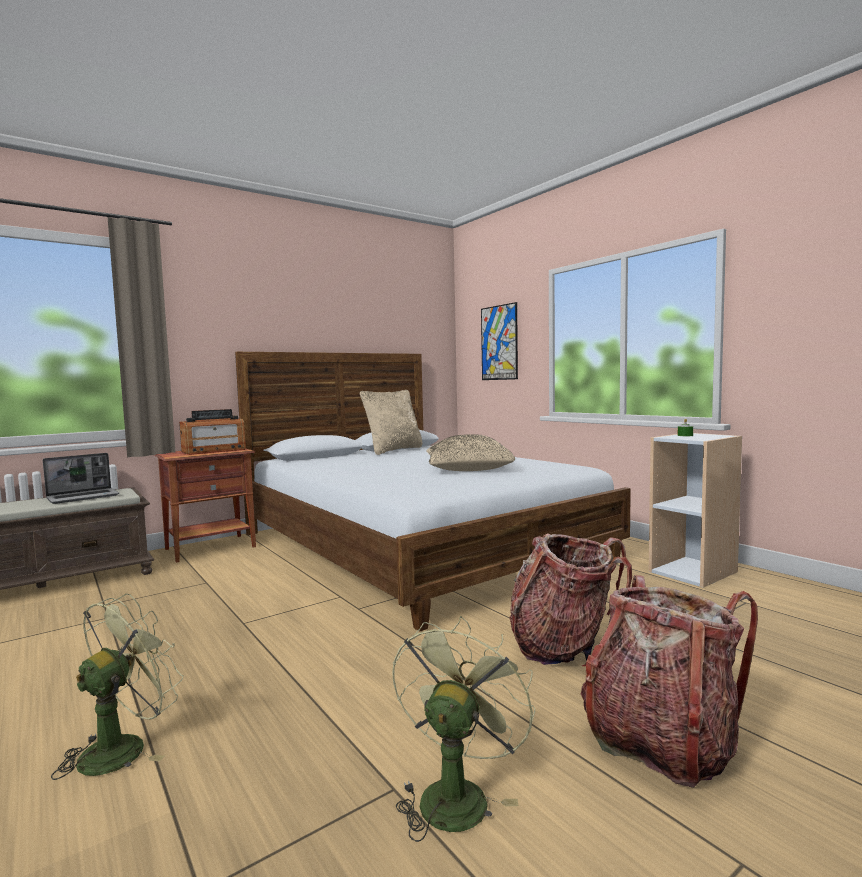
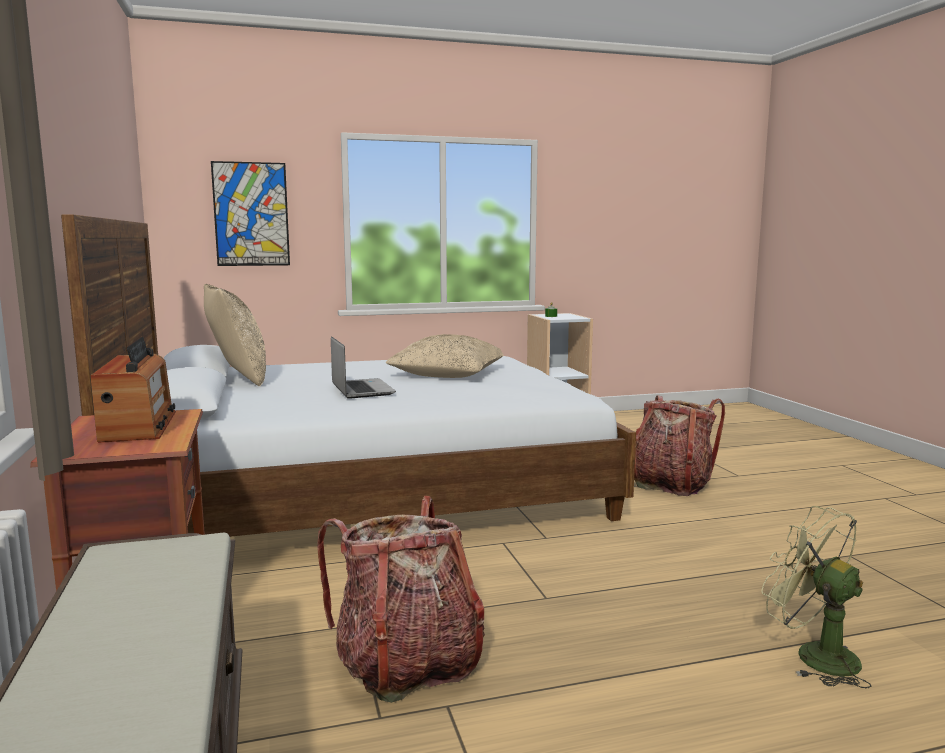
camera: 70 degrees left, 5 degrees up
laptop [43,453,119,504] -> laptop moved to [331,336,396,399]
green fan [392,616,535,842] -> none
backpack [581,575,758,788] -> backpack moved to [317,496,485,703]

